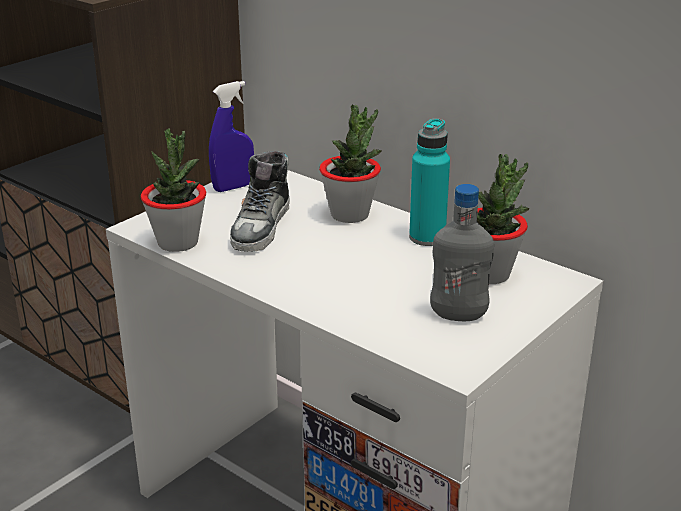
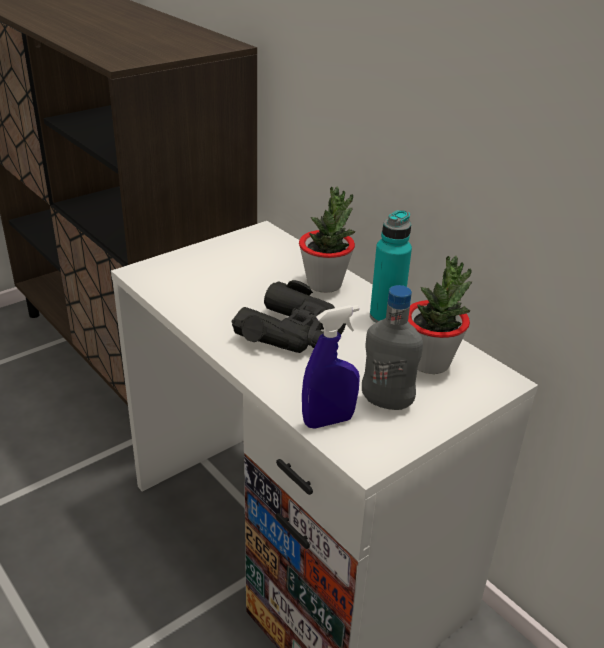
camera: 10 degrees right, 5 degrees up
potted plant [141,128,206,252] -> none
blue spray bottle [209,81,254,192] -> blue spray bottle moved to [302,305,360,429]
shoe [230,151,290,252] -> none
none -> black binoculars [232,280,346,353]

